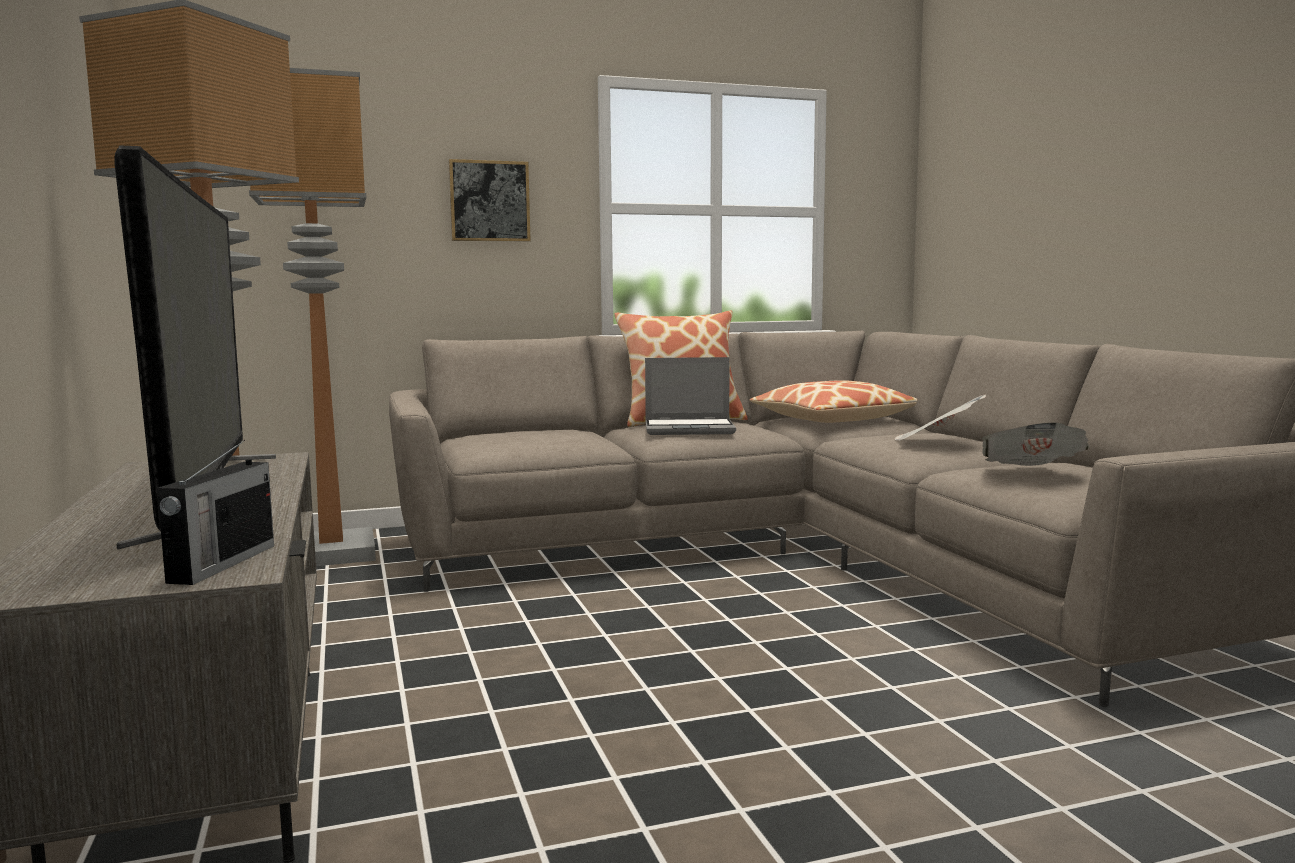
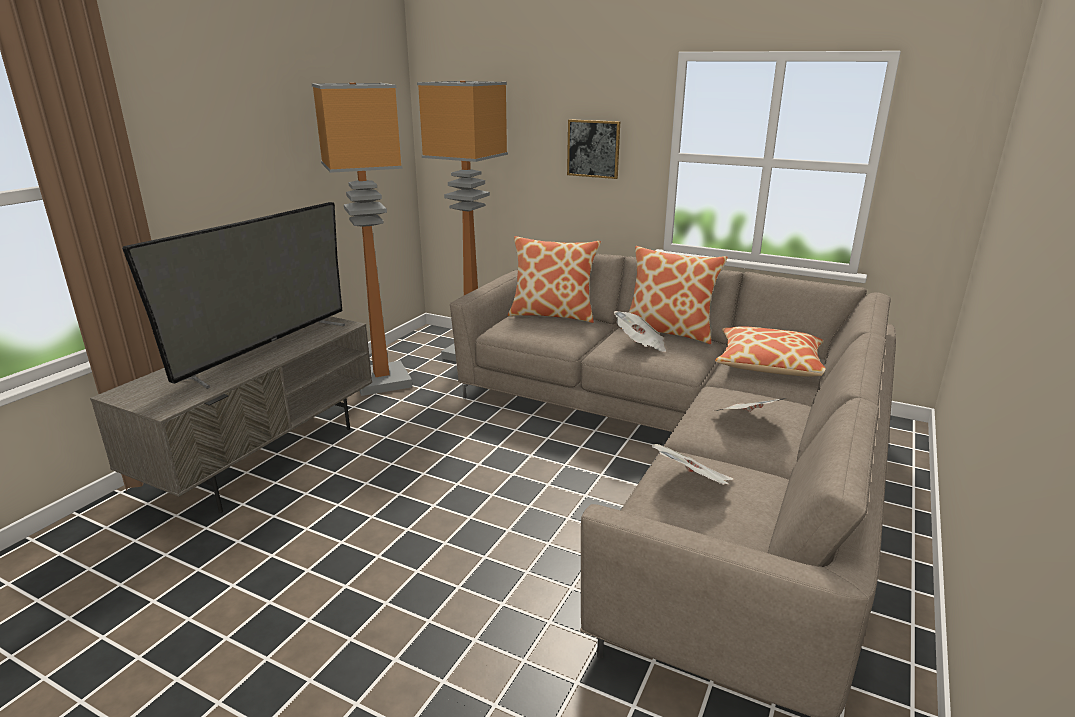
camera: 45 degrees right, 15 degrees up
radio [157,440,274,585] -> none
laptop [645,357,736,435] -> newspaper [614,311,666,352]
none -> pillow [508,236,601,323]

